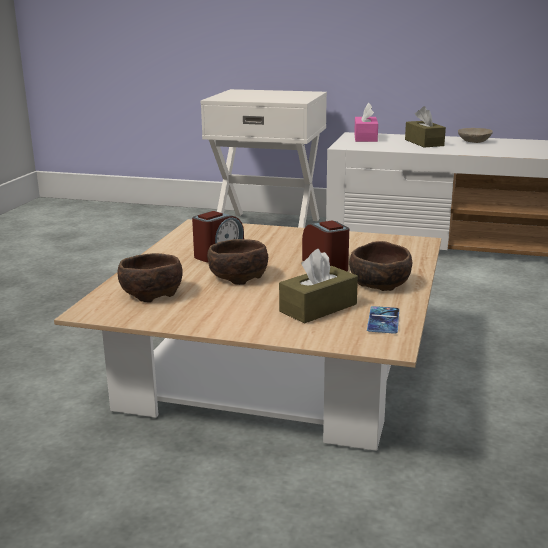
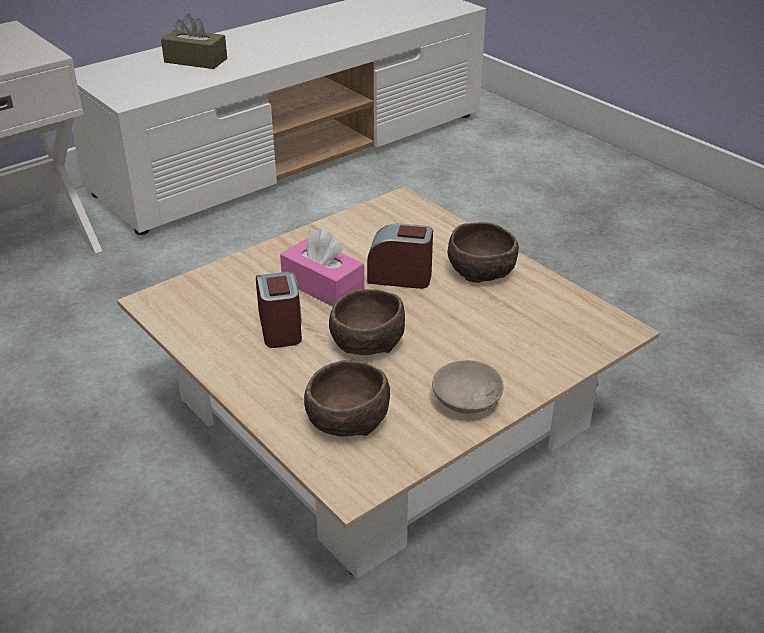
camera: 55 degrees left, 15 degrees up
brown tissue box [279,249,358,324] -> none
pink tissue box [354,102,378,142] -> pink tissue box moved to [280,228,364,307]
phone [367,306,399,334] -> none
beige bowl [458,128,493,143] -> beige bowl moved to [432,360,504,414]

